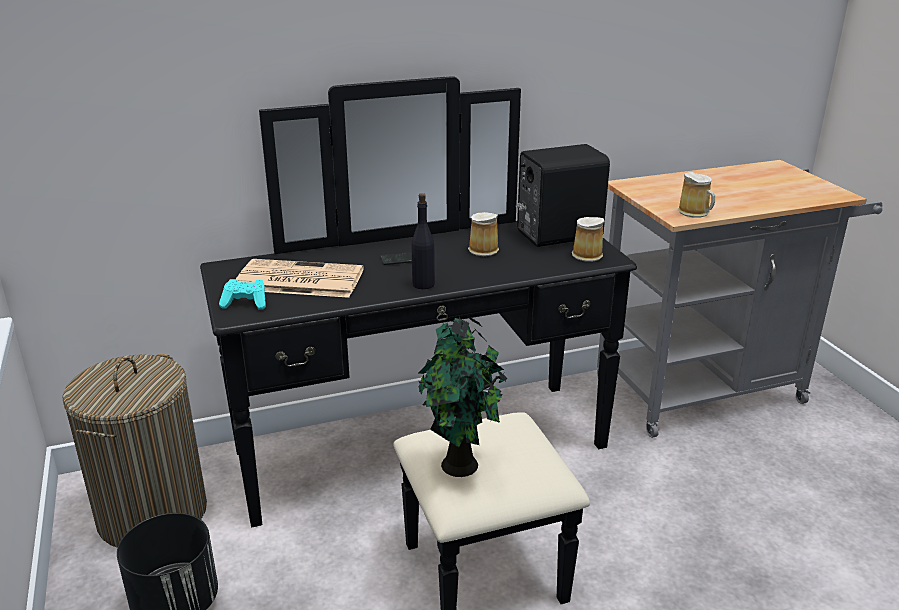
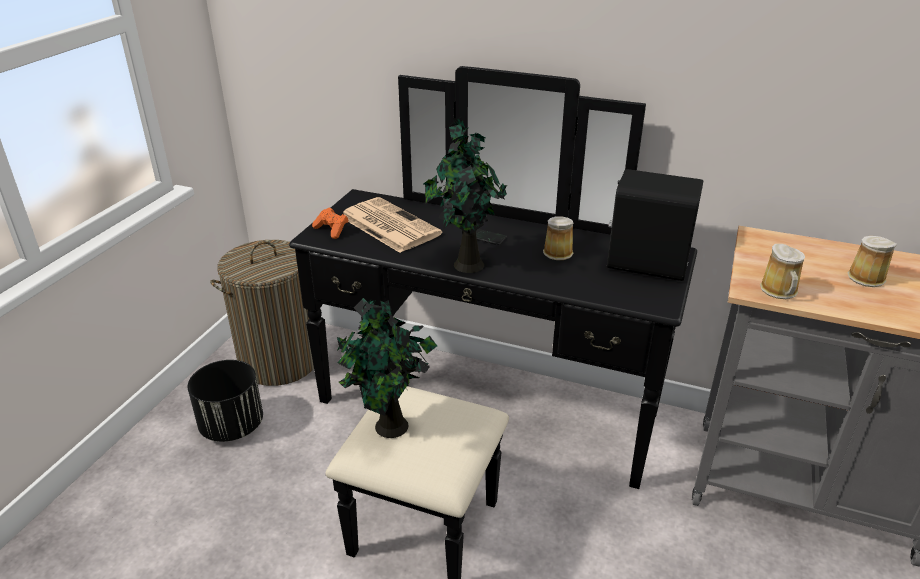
camera: 40 degrees right, 5 degrees up
turquoise game controller [219,279,266,310] -> orange game controller [312,208,348,239]
black bottle [411,193,435,289] -> potted plant [424,117,507,273]
mug [572,217,604,262] -> mug moved to [847,236,897,287]

